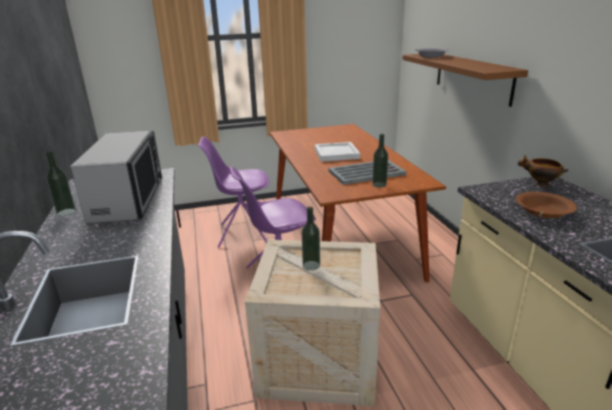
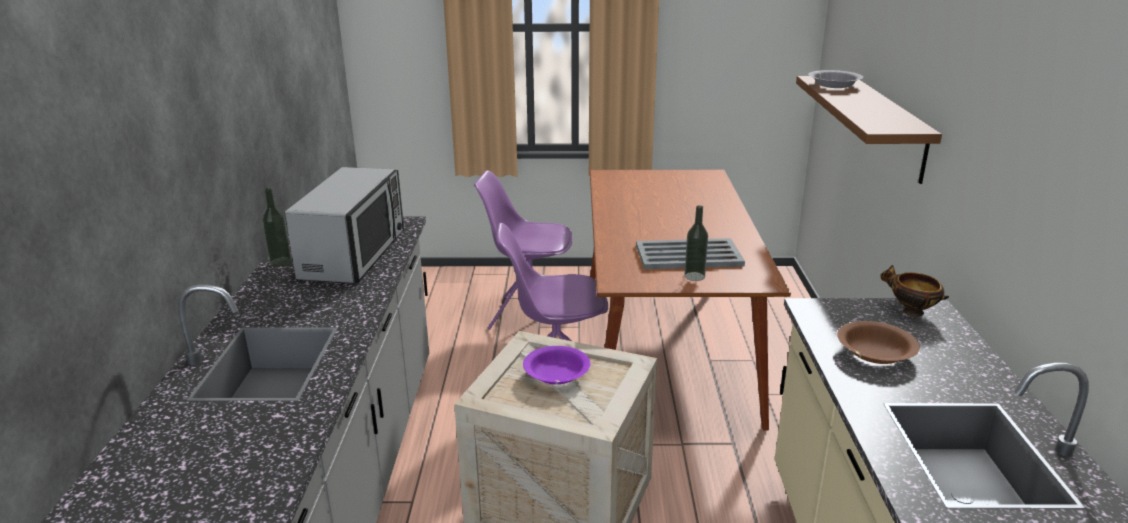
camera: 15 degrees right, 0 degrees up
bottle [302,207,320,270] -> purple bowl [523,346,590,385]
white tray [315,142,360,162] -> none

